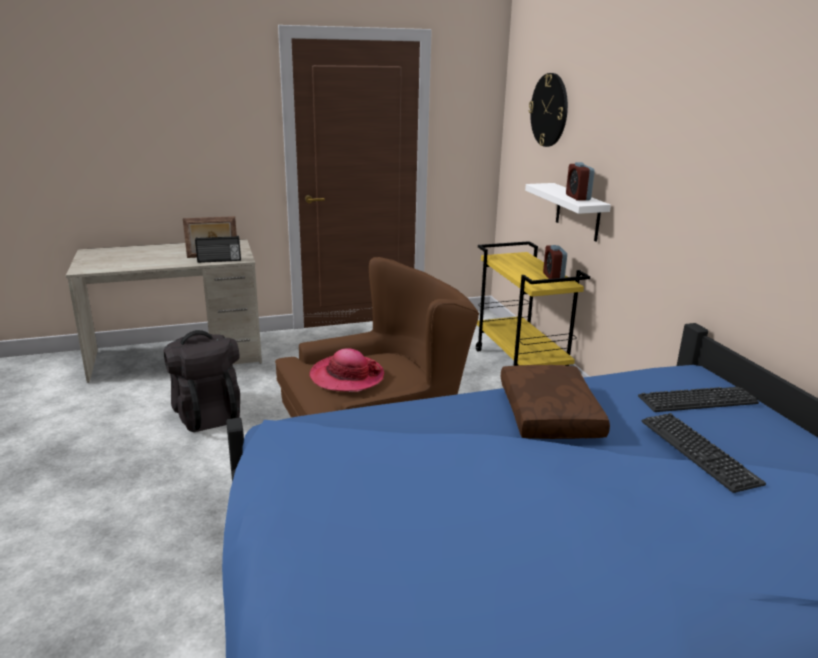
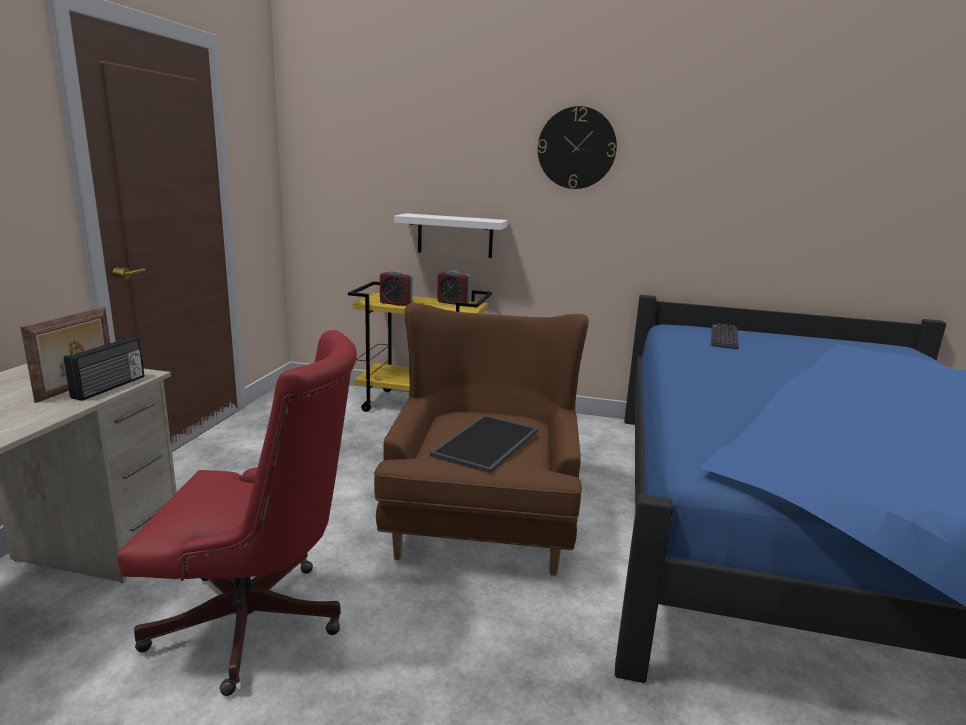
camera: 60 degrees left, 5 degrees down
black backpack [163,330,240,432] -> red office chair [117,330,357,696]
hat [309,348,384,392] -> tray [430,415,539,473]
brown pillow [501,365,610,439] -> none
wall clock [529,73,568,147] -> wall clock moved to [538,106,617,189]
alarm clock [566,162,595,201] -> alarm clock moved to [380,270,413,306]
keyboard [642,413,766,493] -> none

